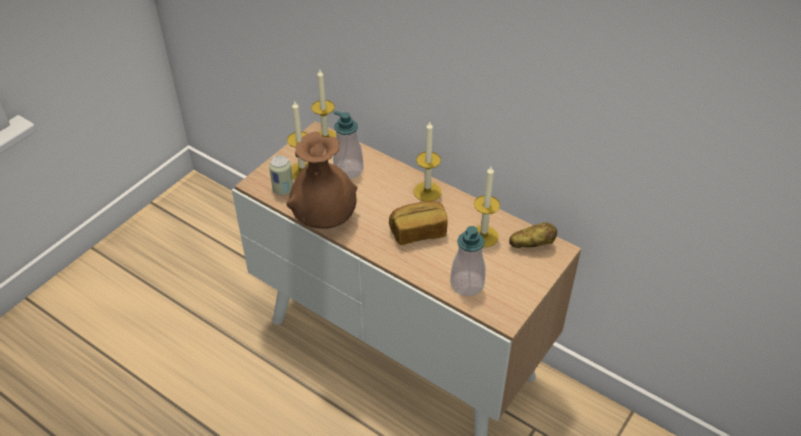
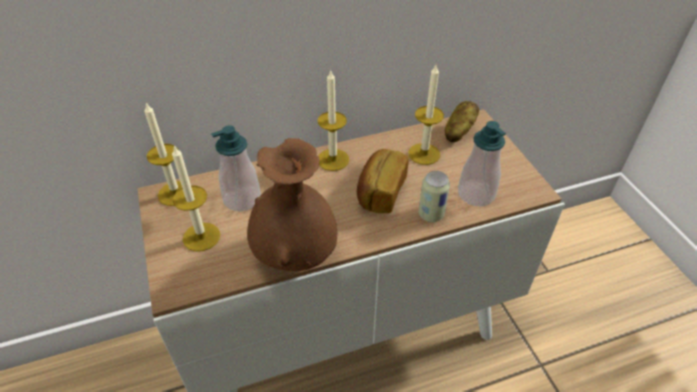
camera: 55 degrees left, 0 degrees up
can [269,156,293,196] -> can moved to [419,171,450,222]

